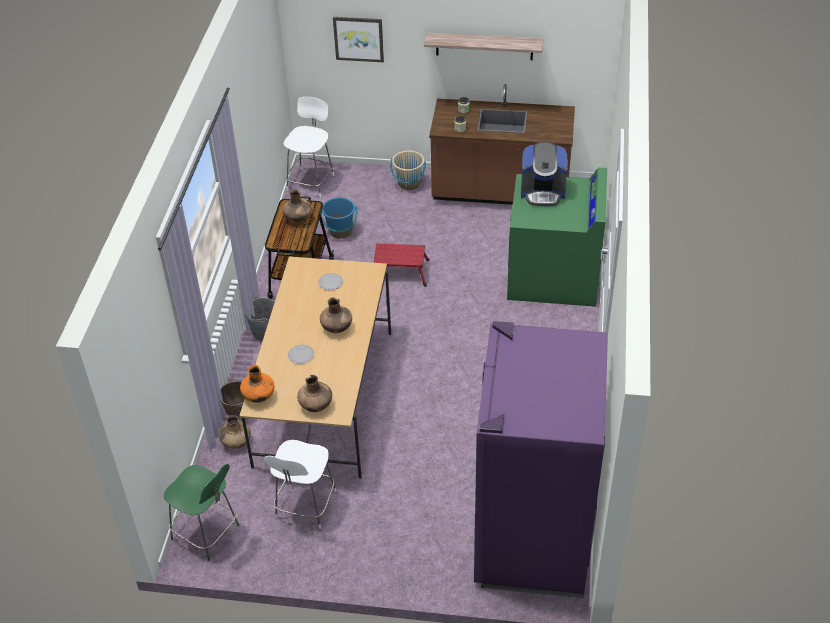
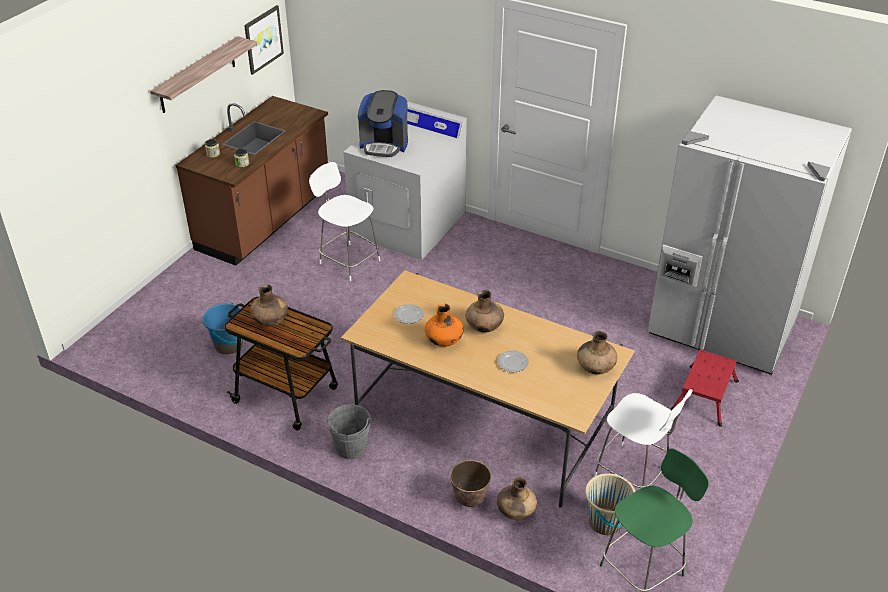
camera: 70 degrees left, 5 degrees down
orange vase [240,365,275,403] -> orange vase moved to [425,303,464,347]
white chair [284,97,334,197] -> white chair moved to [309,162,380,281]
picture [333,17,384,62] -> picture moved to [244,5,284,75]
red step ladder [373,243,430,287] -> red step ladder moved to [670,349,739,427]
beige bucket [390,151,426,190] -> beige bucket moved to [585,474,635,535]
purple fridge [474,321,608,598] -> white fridge [648,95,852,375]
green washing machine [507,168,607,307] -> white washing machine [343,101,467,260]
coffee machine [521,141,568,206] -> coffee machine turned 75 degrees clockwise [358,90,408,157]

